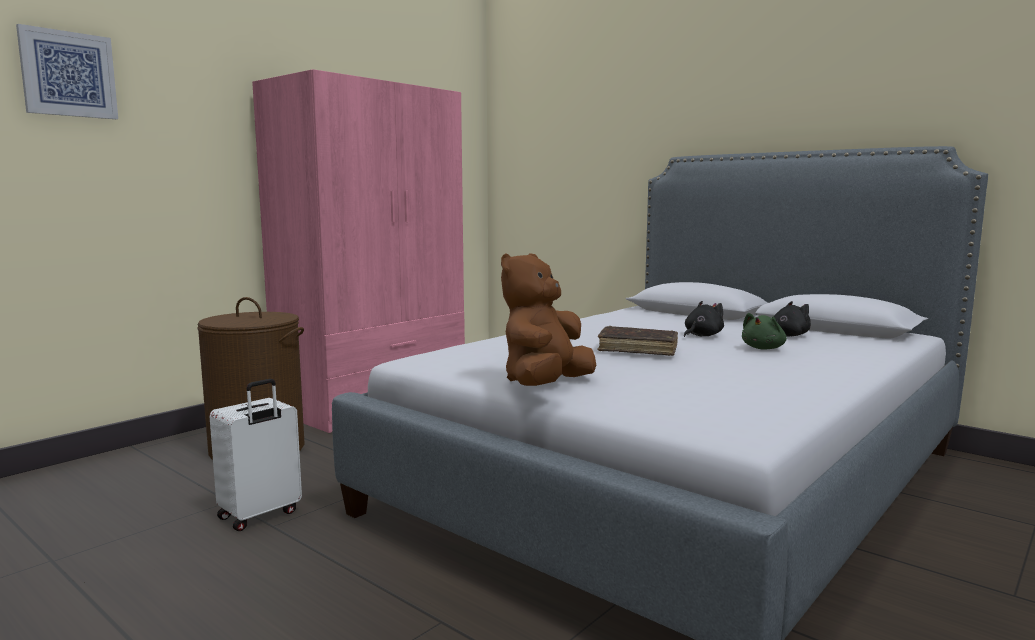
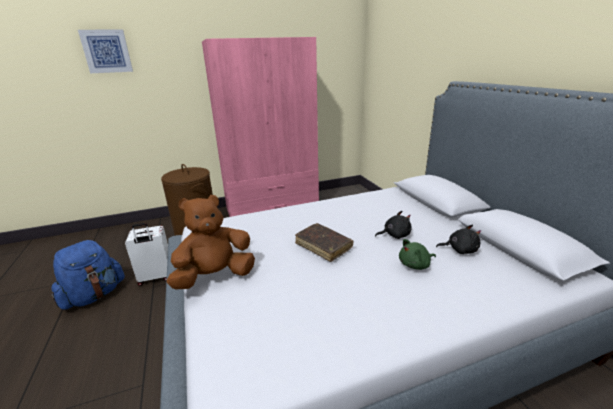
camera: 30 degrees right, 15 degrees up
none -> blue backpack [52,240,125,310]

